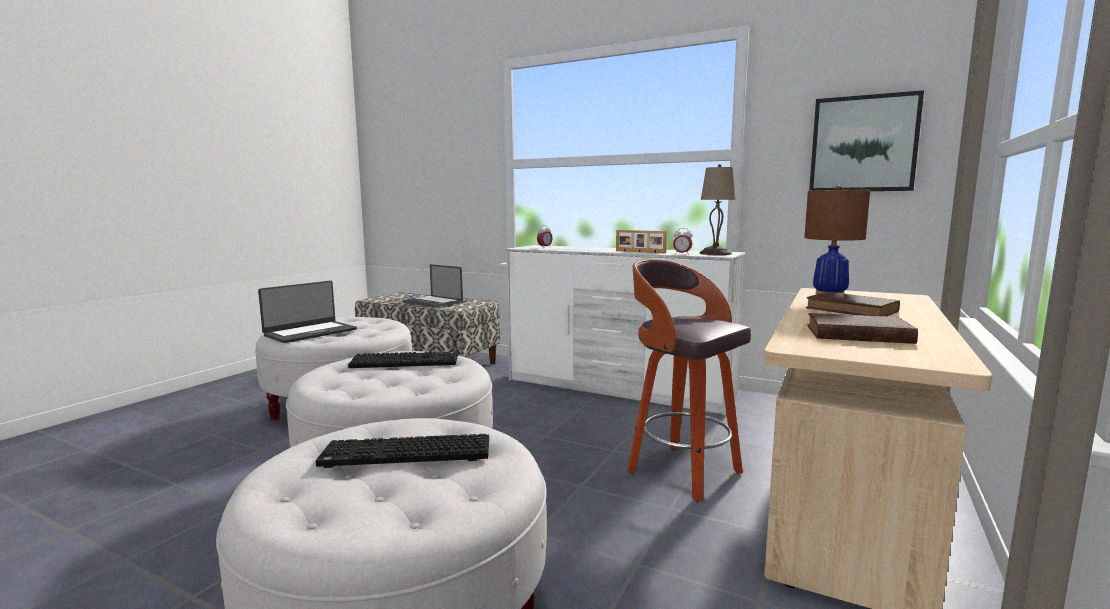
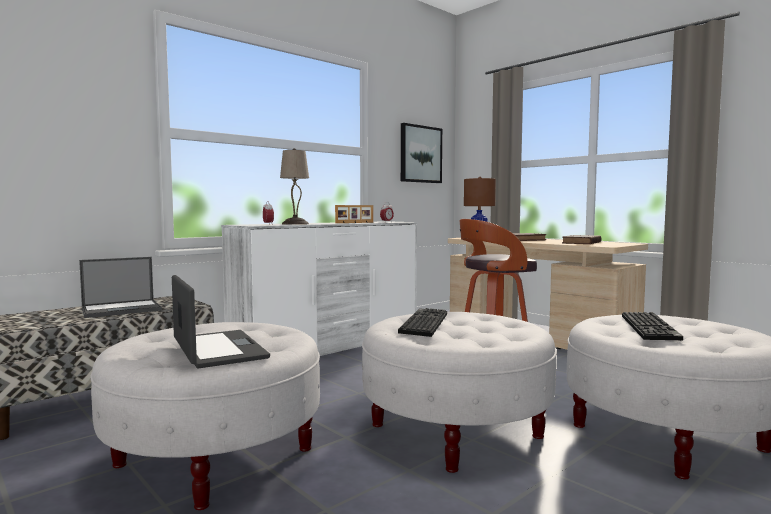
camera: 70 degrees left, 5 degrees down
beige table lamp [699,164,736,255] -> beige table lamp moved to [280,148,309,225]

